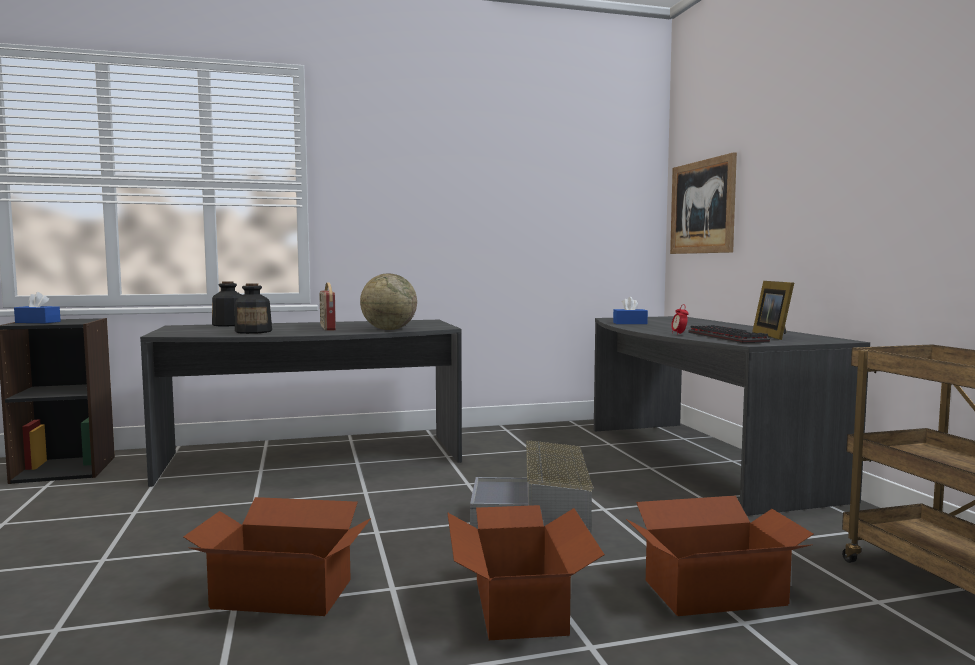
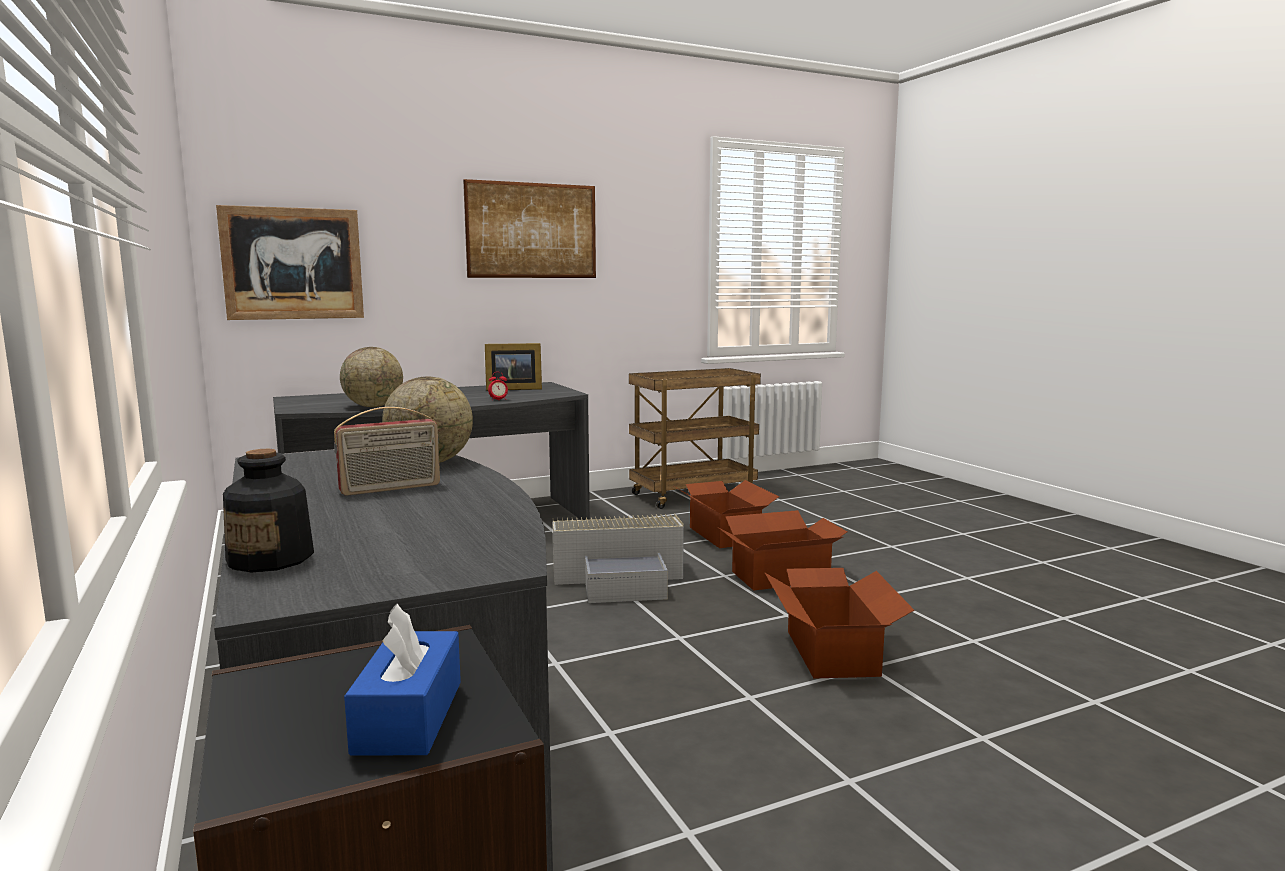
camera: 100 degrees left, 5 degrees up
bottle [235,283,272,334] -> none
blue tissue box [613,297,648,324] -> globe [340,347,403,407]
keyboard [688,325,770,343] -> none
none -> picture [463,179,596,278]

